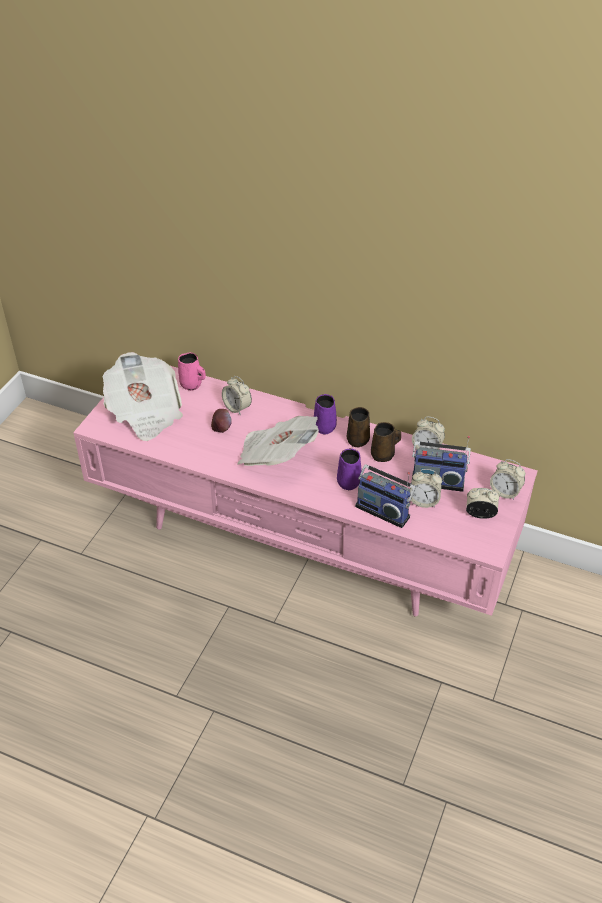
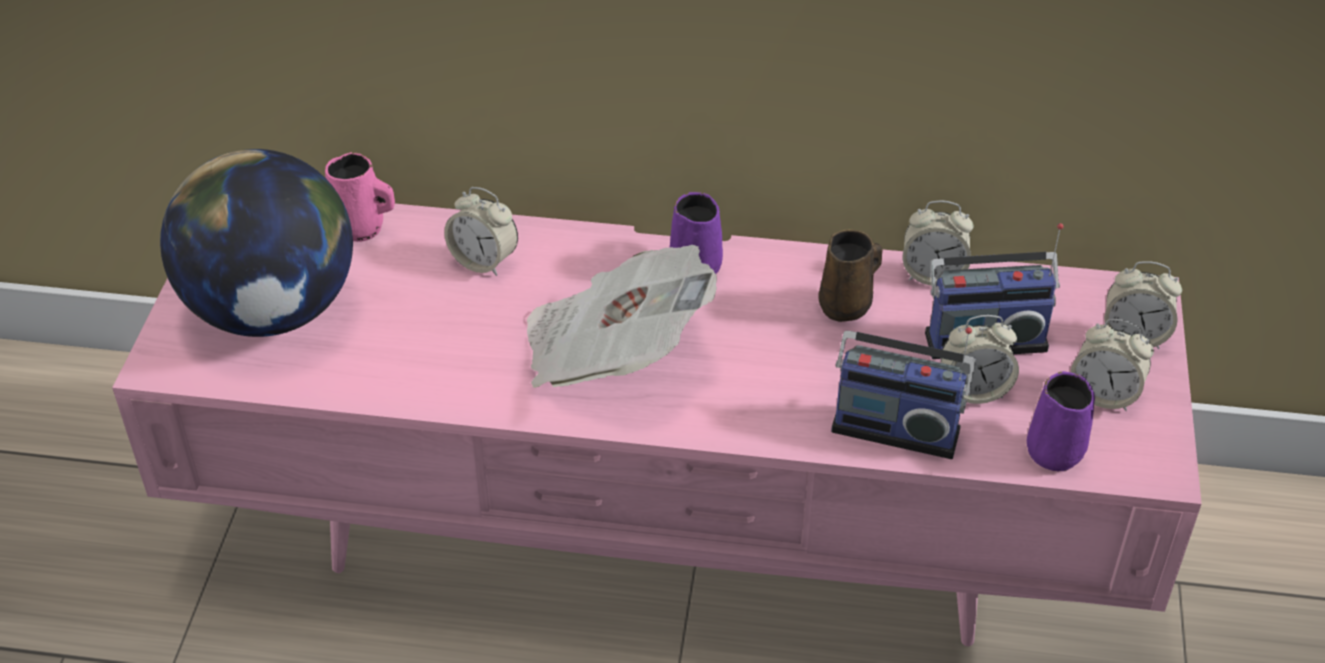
camera: 15 degrees left, 0 degrees up
newspaper [103,352,183,441] -> globe [160,149,353,337]
apple [211,409,232,433] -> none
purple mug [337,448,361,490] -> purple mug moved to [1027,371,1095,472]
brown mug [347,407,370,447] -> none
alarm clock [466,488,499,519] -> alarm clock turned 150 degrees counterclockwise [1071,319,1154,411]

